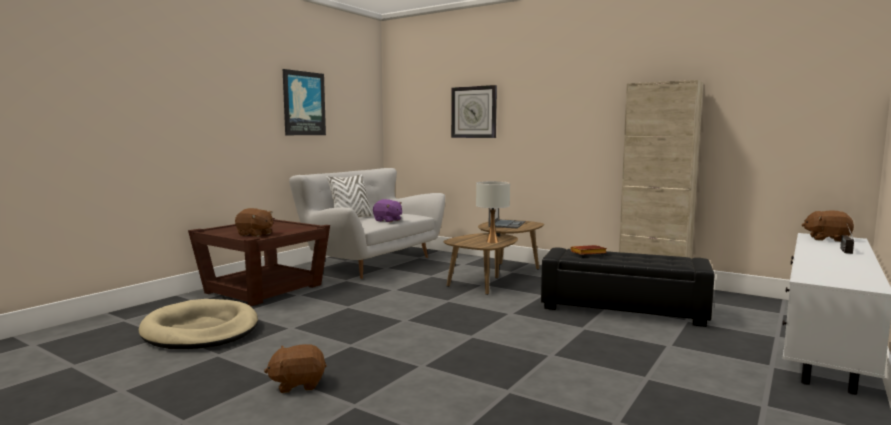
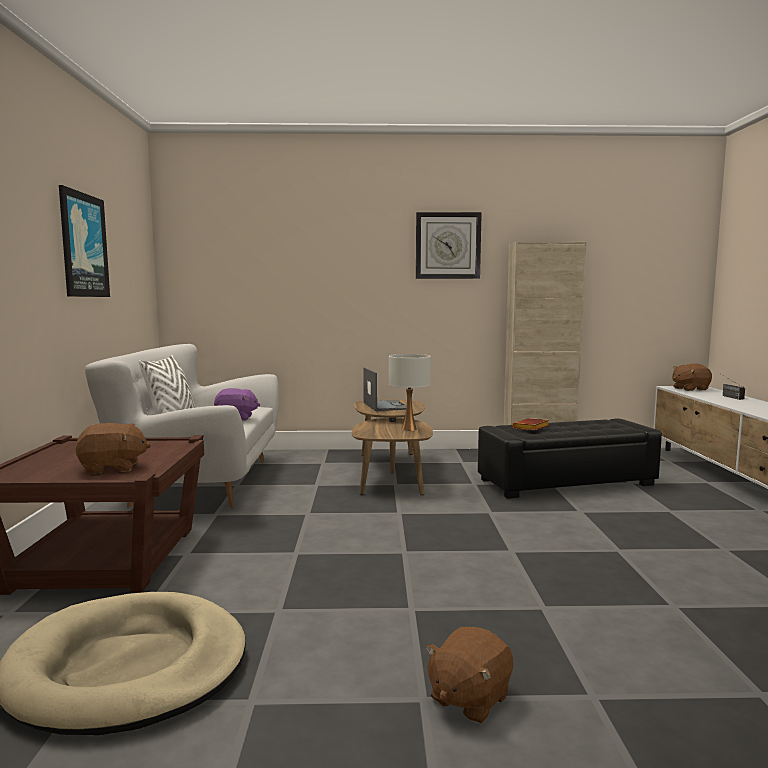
camera: 35 degrees left, 0 degrees up
wall clock [451,85,497,138] -> wall clock moved to [416,212,482,279]

